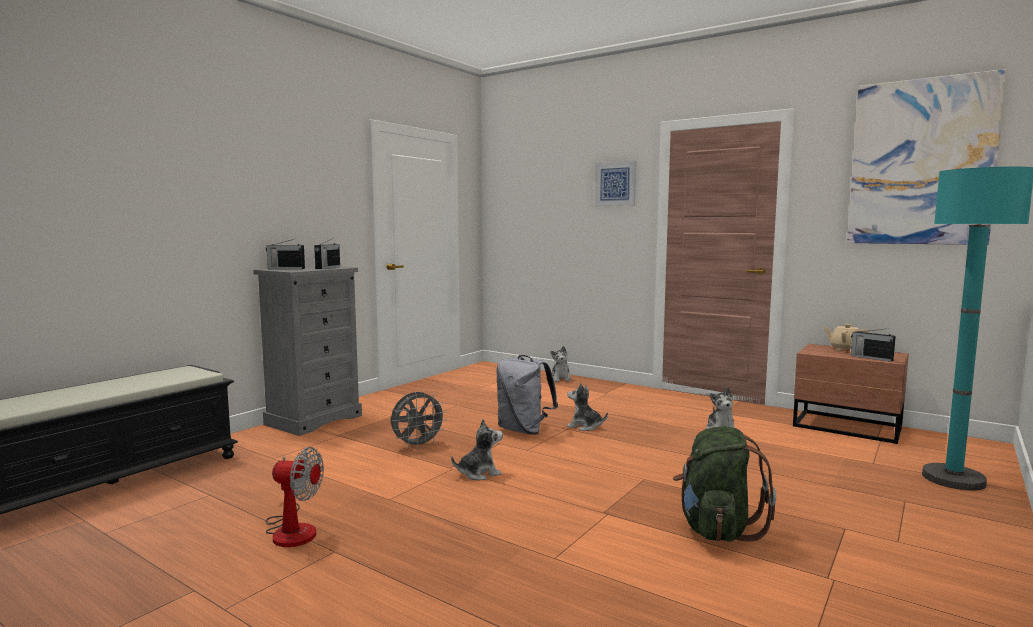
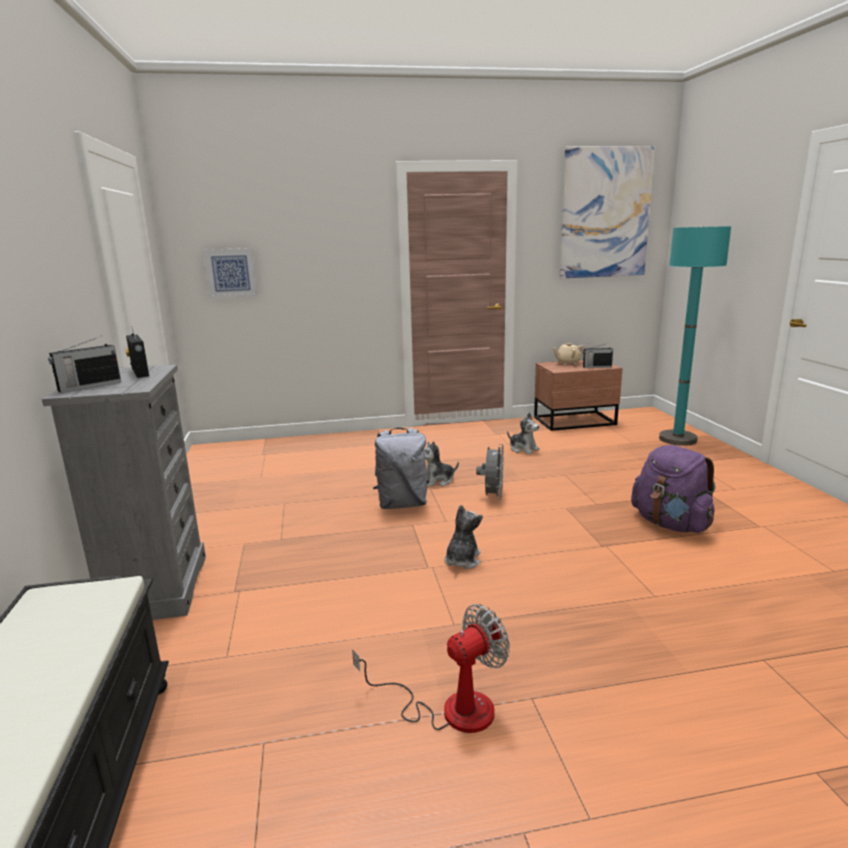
camera: 45 degrees left, 10 degrees up
grey fan [391,391,447,449] -> grey fan moved to [476,444,504,500]
plush toy [551,346,571,382] -> none
picture [595,161,636,206] -> picture moved to [203,248,258,298]
green backpack [673,427,776,542] -> purple backpack [631,445,716,533]

